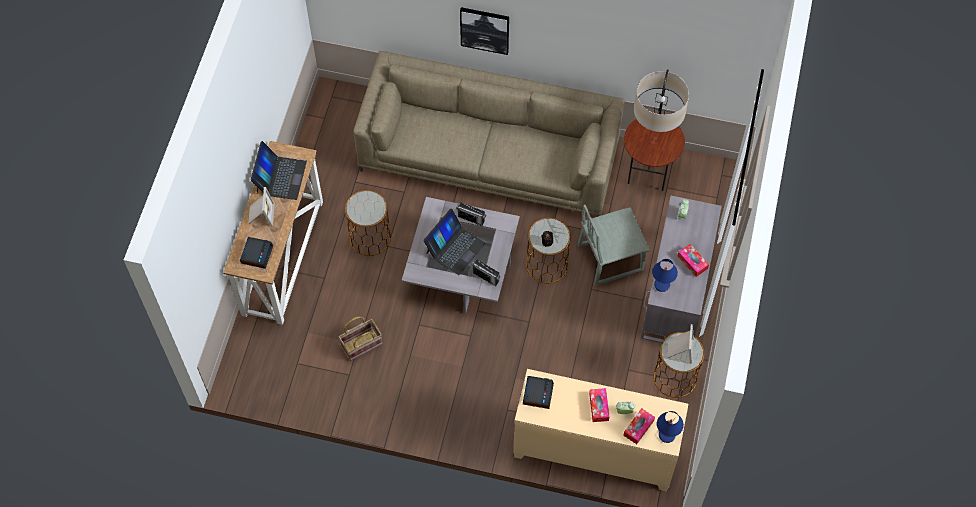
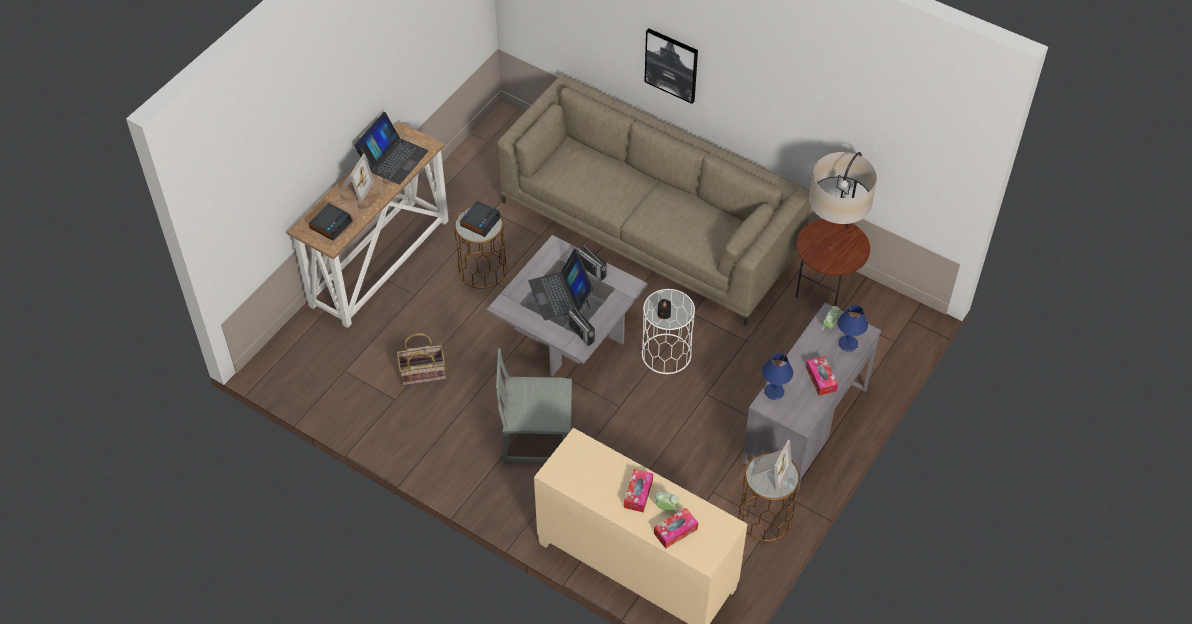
camera: 20 degrees right, 10 degrees down
laptop [423,208,486,275] -> laptop turned 105 degrees clockwise [528,249,593,321]
alarm clock [523,376,554,409] -> alarm clock moved to [460,201,501,237]
brown side table [526,217,571,283] -> white side table [642,289,695,374]
grey chair [577,205,650,286] -> grey chair moved to [496,348,572,463]
blue table lamp [657,411,684,443] -> blue table lamp moved to [837,305,868,352]

